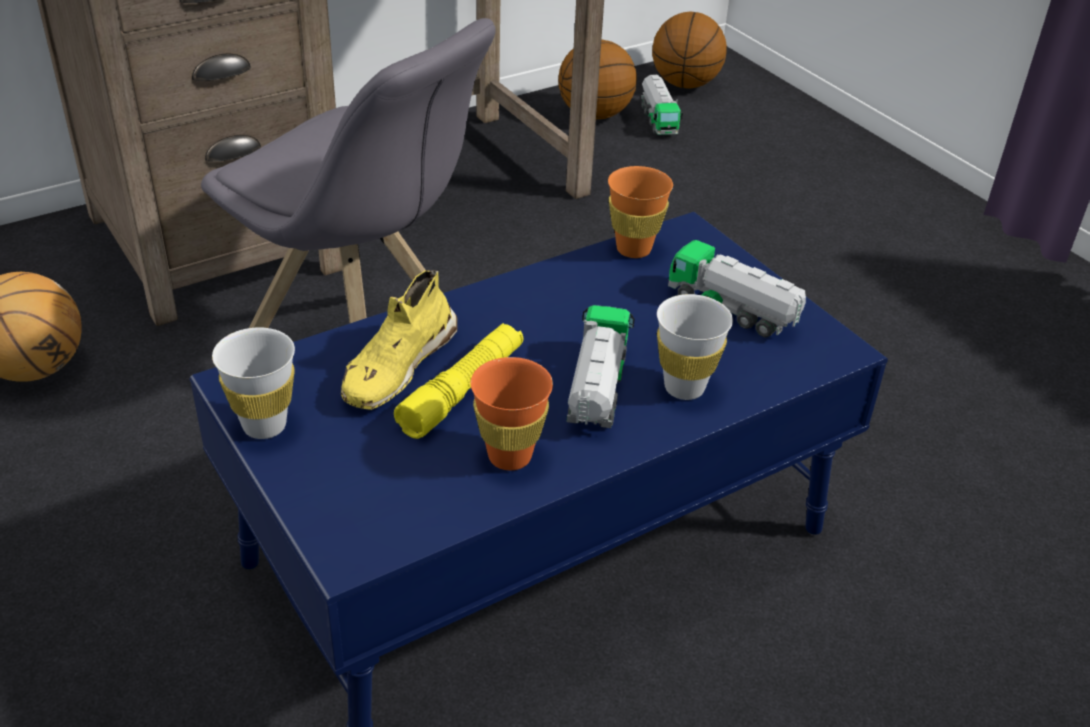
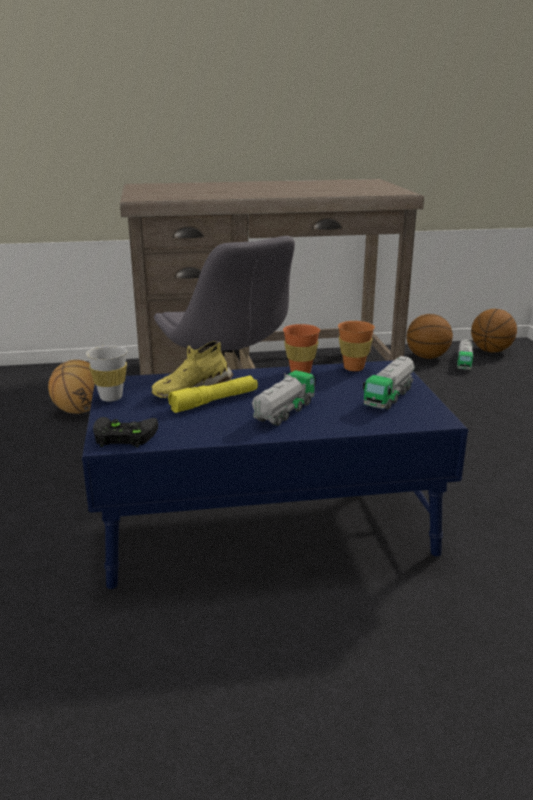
camera: 25 degrees right, 15 degrees down
orange cup [471,357,553,470] -> orange cup moved to [283,324,320,373]
white cup [657,294,733,400] -> none
toy truck [668,240,806,338] -> toy truck turned 120 degrees counterclockwise [363,356,415,410]
none -> black game controller [93,417,158,447]

